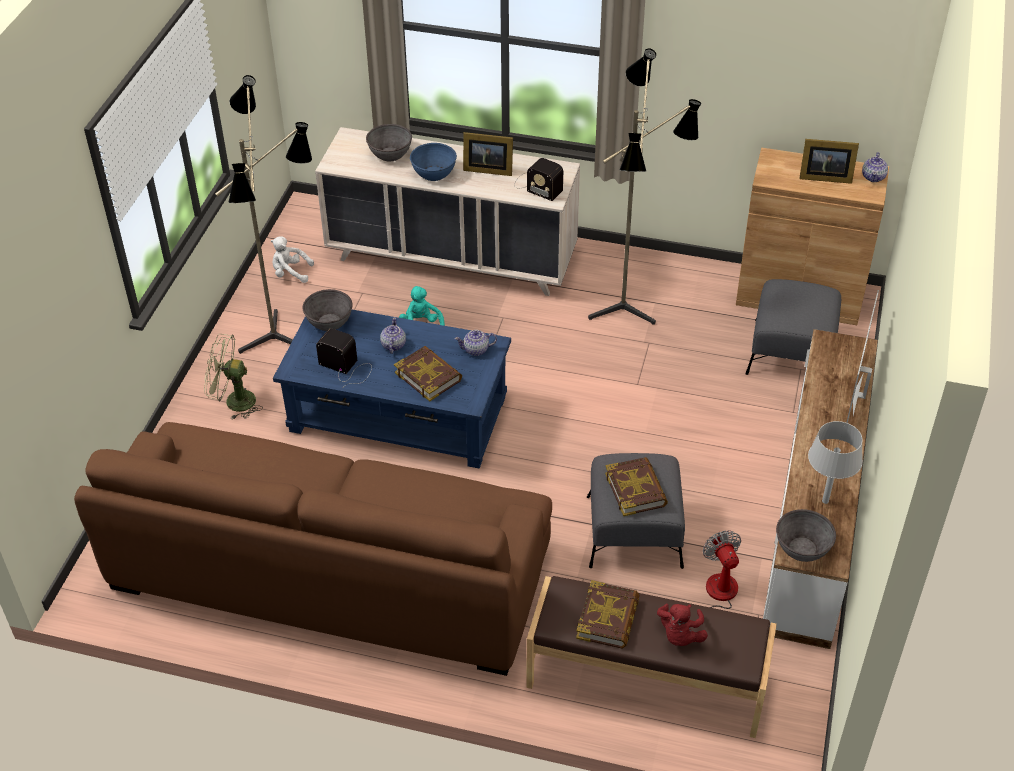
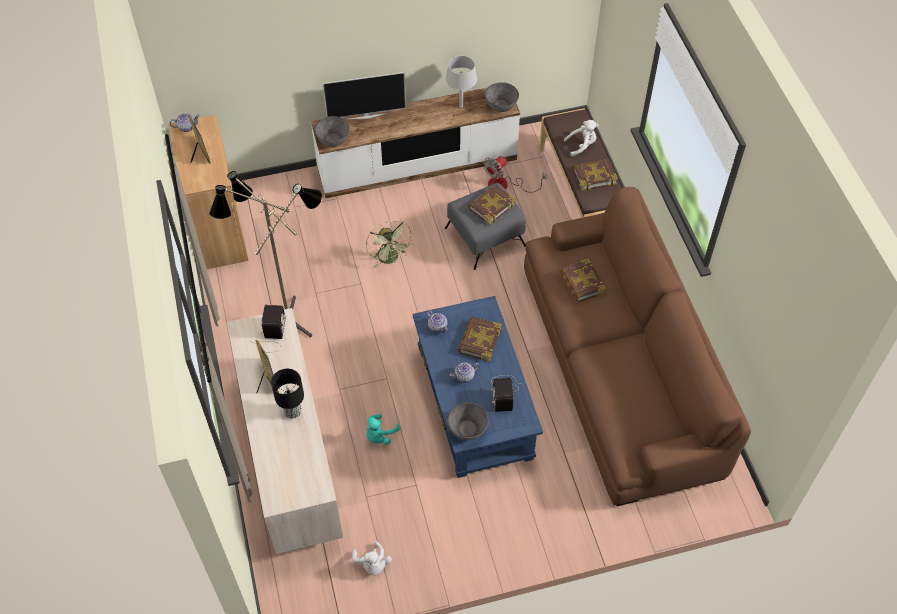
camera: 120 degrees left, 10 degrees up
green fan [204,334,263,419] -> green fan moved to [366,220,413,268]
floor lamp [215,75,312,354] -> none
grey bowl [366,124,412,161] -> grey bowl moved to [314,116,350,147]
blue bowl [410,143,457,181] -> black table lamp [271,369,304,418]
red plush toy [657,604,708,646] -> white plush toy [564,120,598,157]
grey ottoman [746,279,841,375] -> none
none -> book [560,259,606,302]

